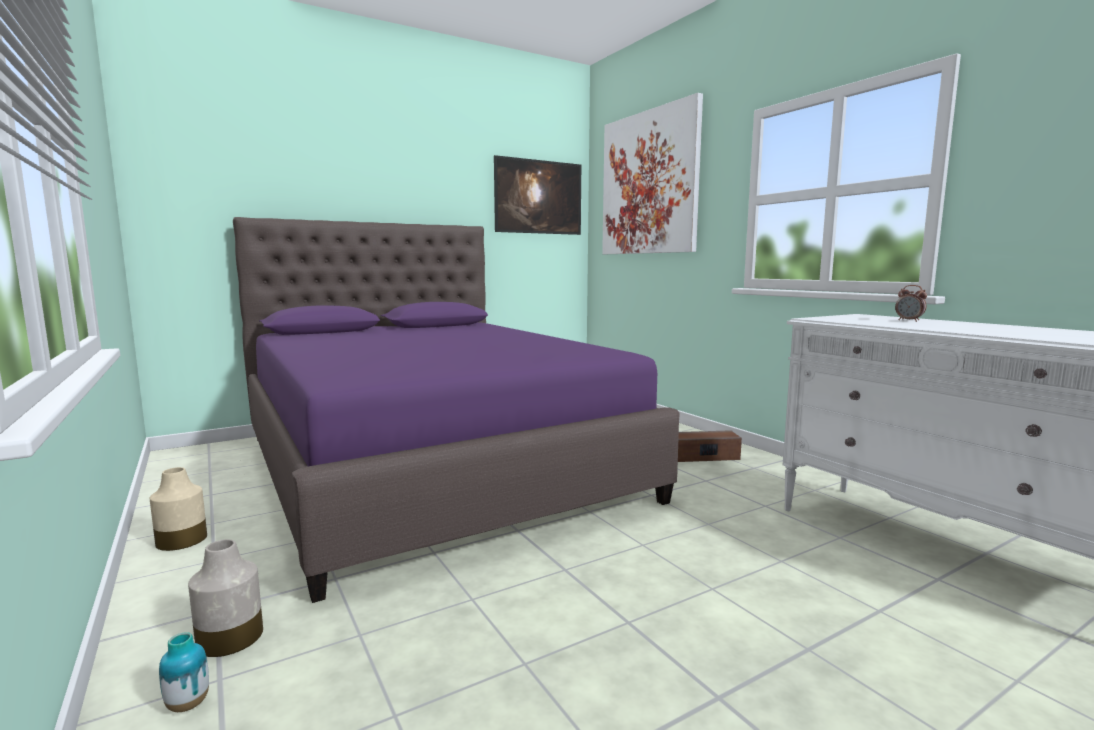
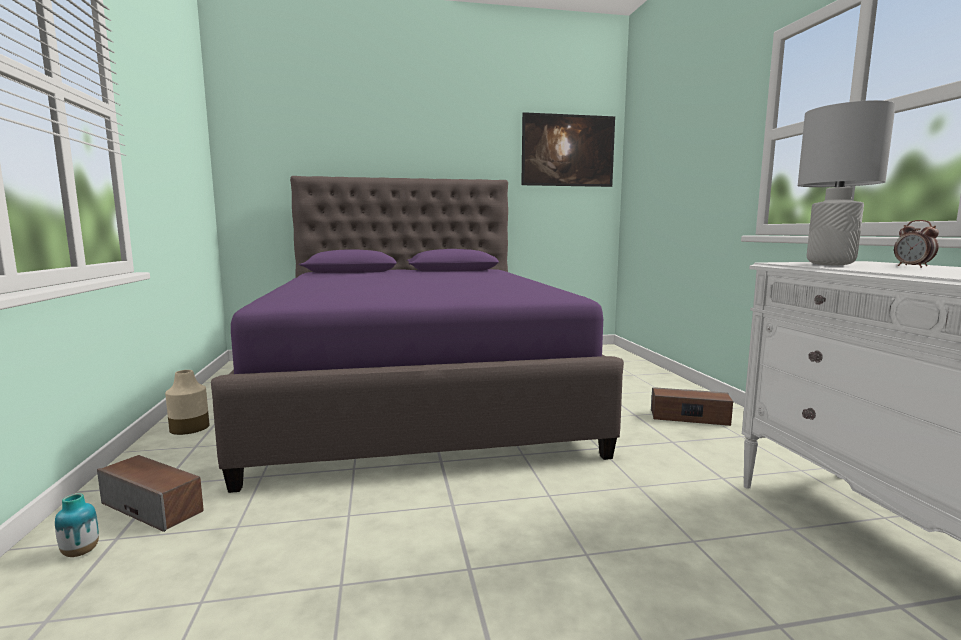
camera: 20 degrees right, 0 degrees up
beige vase [188,539,263,657] -> speaker [97,455,204,532]
picture [602,93,703,254] -> none
none -> grey table lamp [798,100,896,265]

